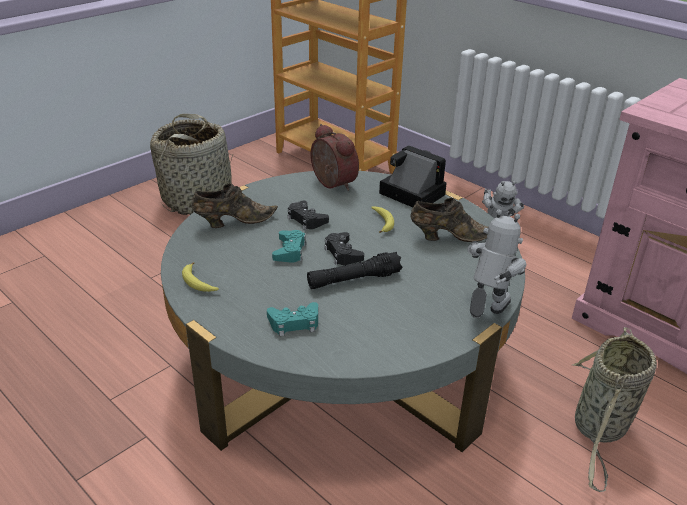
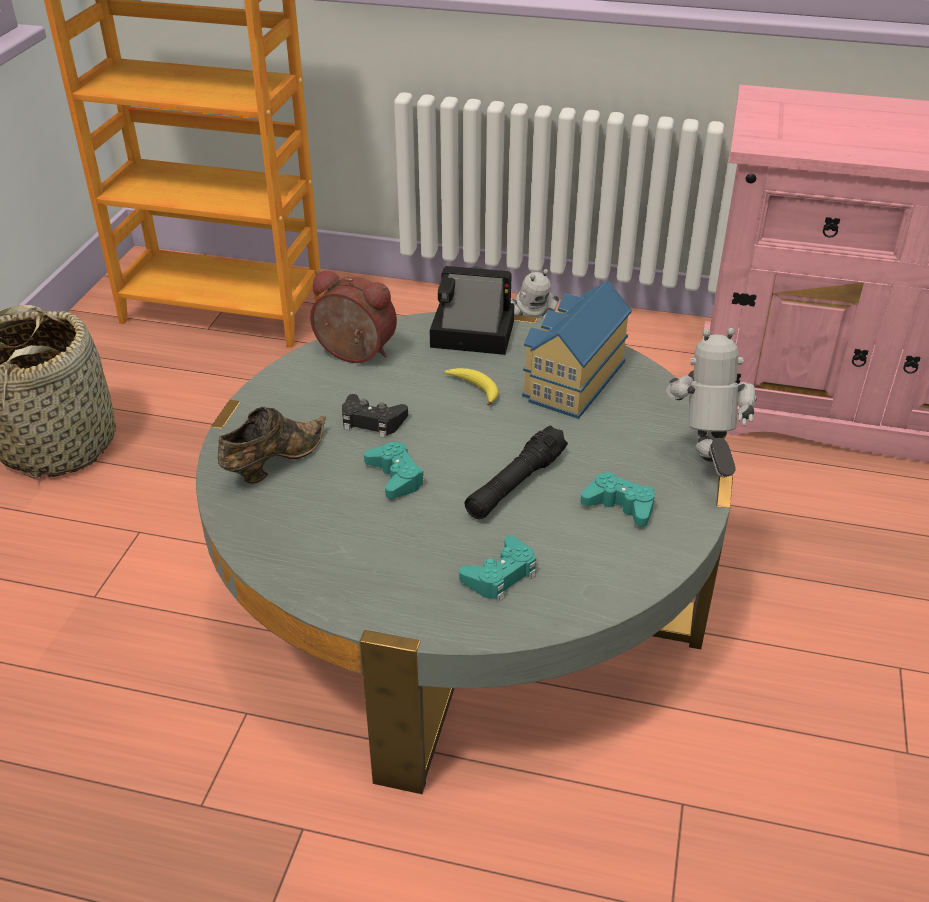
camera: 30 degrees left, 5 degrees up
banana [182,262,219,292] -> none
black game controller [324,232,364,265] -> none
brown shoe [410,198,489,242] -> toy house [522,280,632,419]
basket [572,327,657,492] -> none
none -> turquoise game controller [581,472,655,527]

